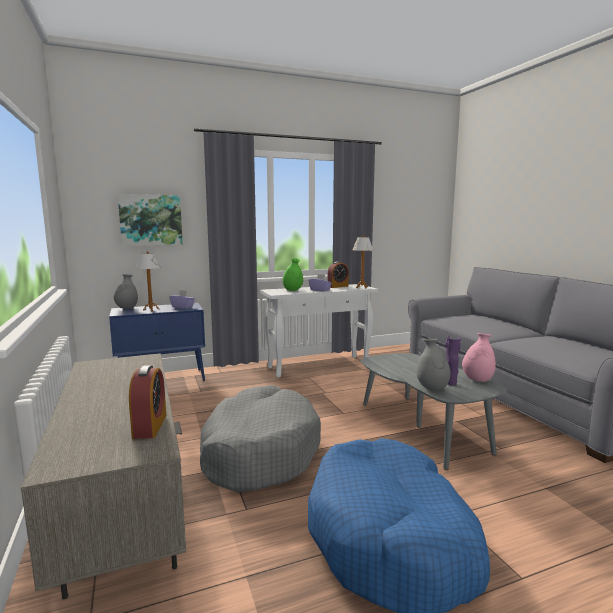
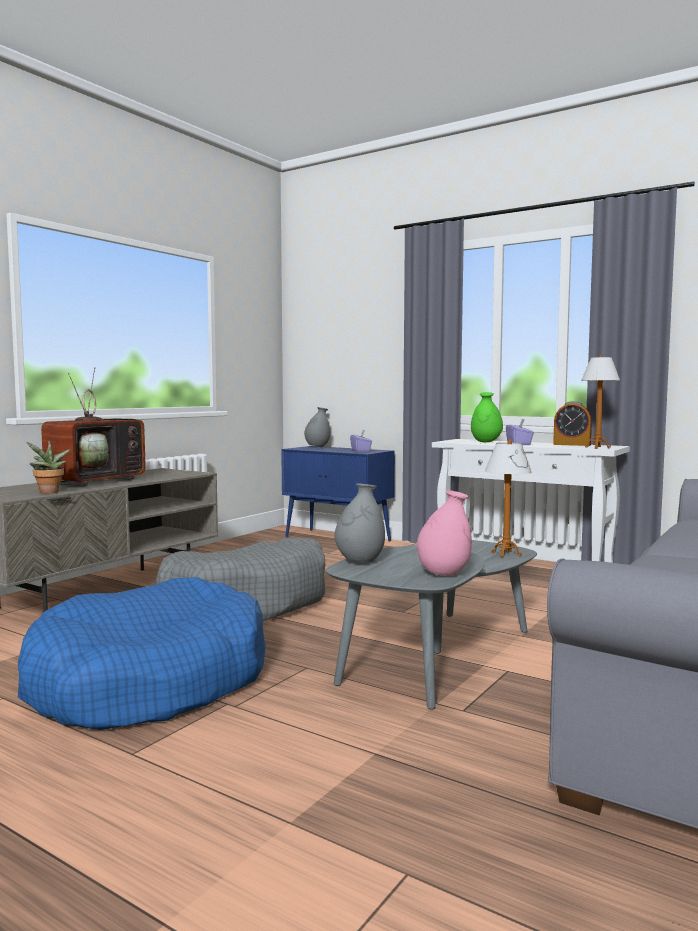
camera: 55 degrees right, 5 degrees down
picture [118,194,183,246] -> none
alarm clock [129,365,166,439] -> potted plant [26,440,71,493]
table lamp [136,251,161,311] -> table lamp moved to [485,439,532,557]
purple vase [445,335,461,385] -> none
none -> television [41,367,146,486]

